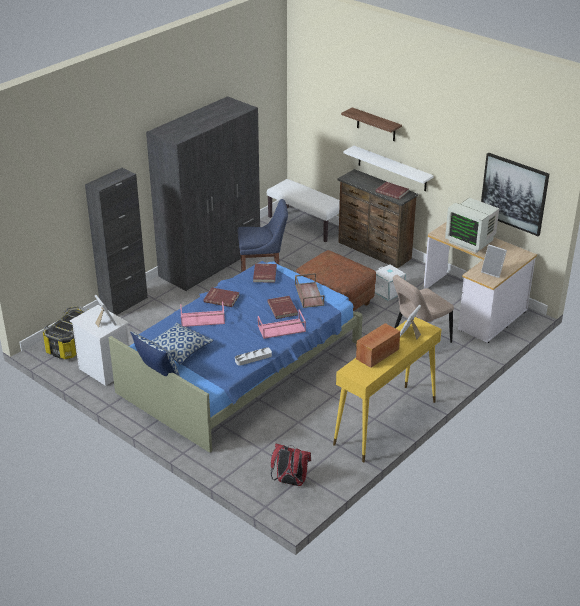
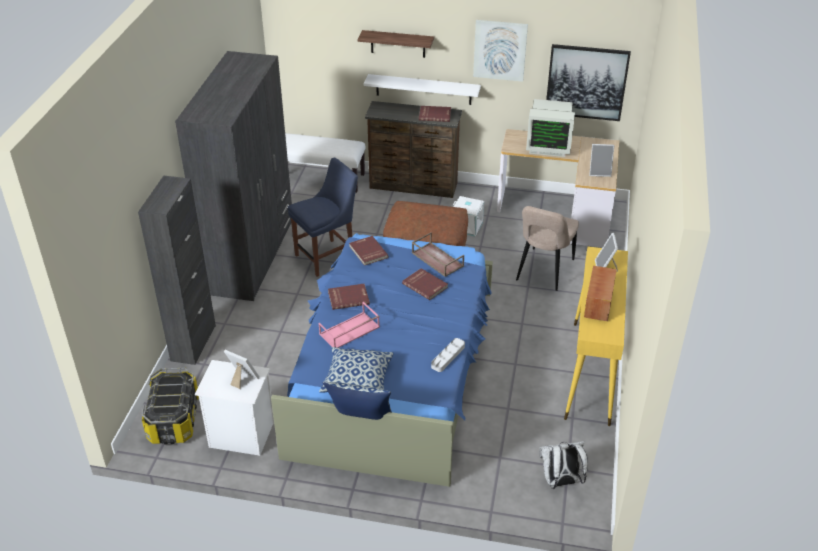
camera: 30 degrees left, 5 degrees up
pink tray [258,309,306,339] -> none
red backpack [270,444,311,486] -> white backpack [539,441,588,489]
none -> picture [473,20,528,82]

